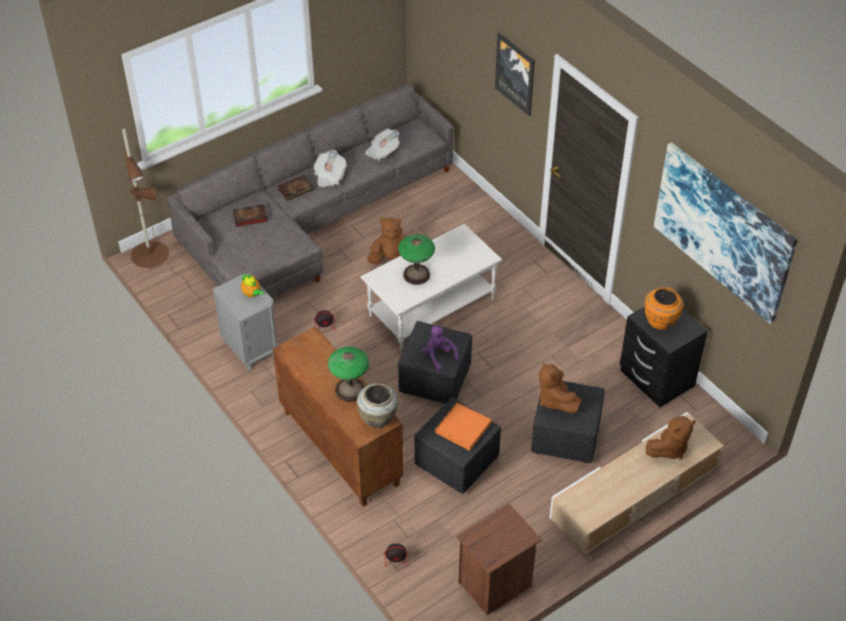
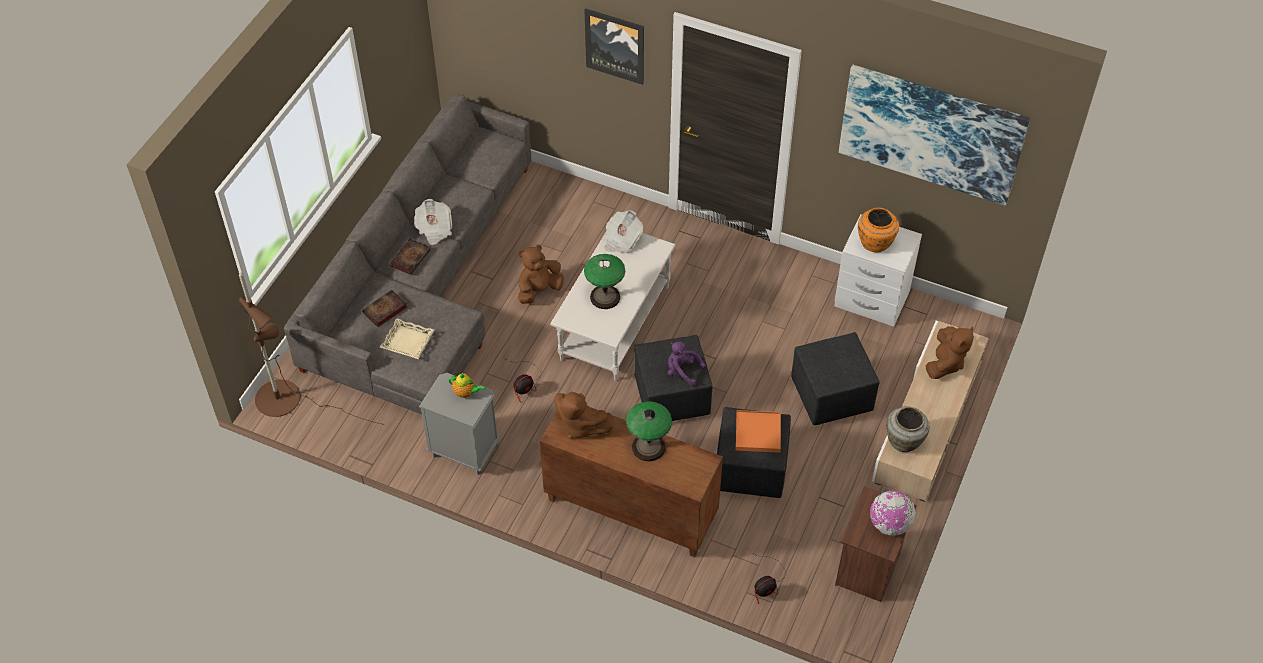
camera: 30 degrees left, 5 degrees up
beige vase [357,383,398,428] -> beige vase moved to [886,406,930,452]
newspaper [365,129,399,161] -> newspaper moved to [604,210,643,253]
brown plush toy [539,362,581,413] -> brown plush toy moved to [554,392,614,439]
black nightstand [620,307,708,407] -> white nightstand [834,214,922,327]
none -> beige tray [380,318,435,359]
none -> globe [870,491,916,536]

